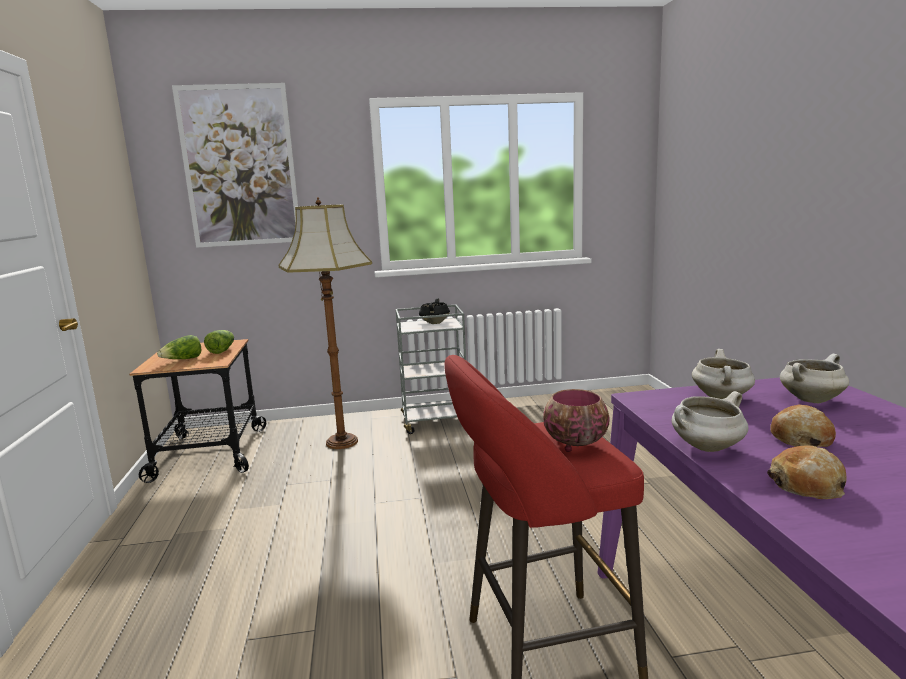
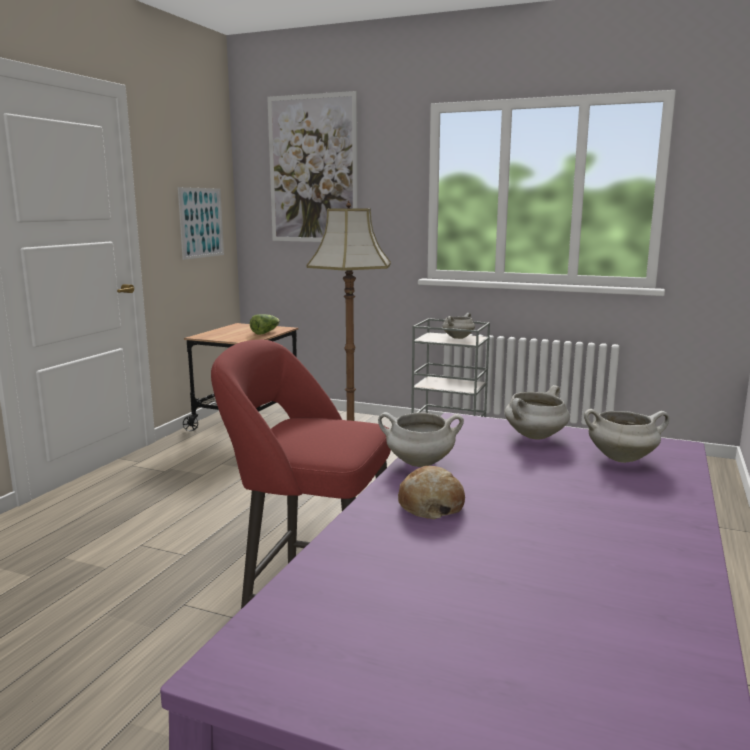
camera: 30 degrees right, 0 degrees up
lettuce [157,335,201,359] -> none
black cooking pot [419,298,450,324] -> white cooking pot [442,313,475,339]
bowl [543,389,610,452] -> none
bread [770,404,836,447] -> none
none -> picture [178,187,224,260]

